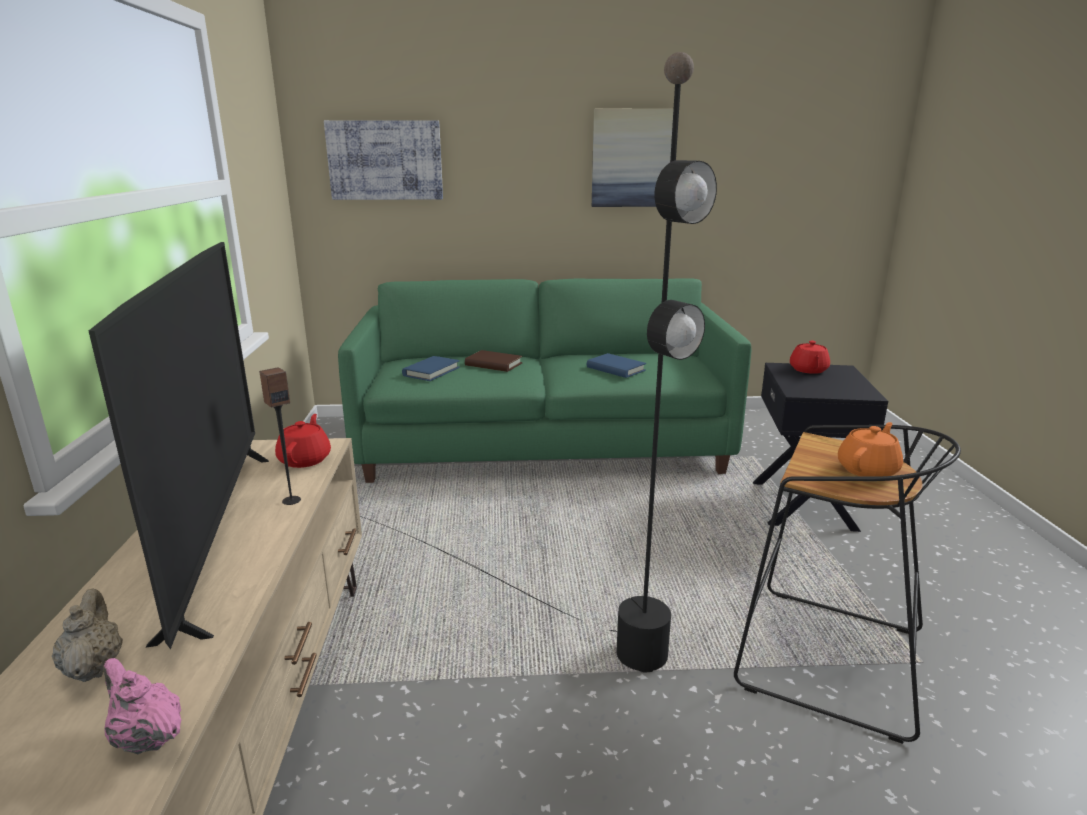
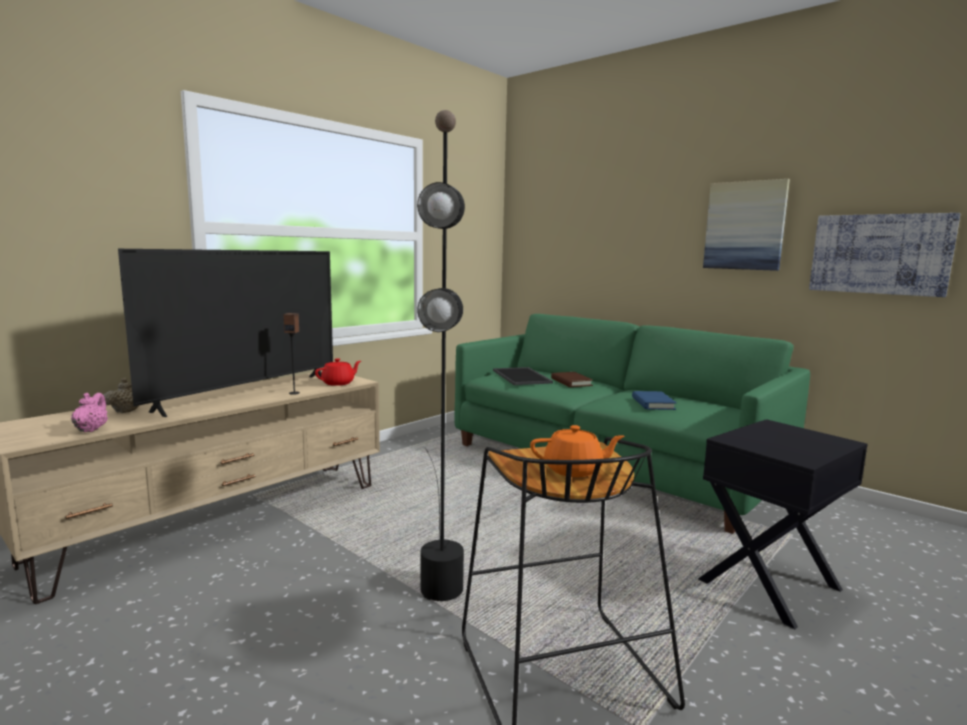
camera: 45 degrees right, 10 degrees down
picture [324,120,443,200] -> picture moved to [809,213,960,297]
blue book [402,356,460,381] -> tray [493,367,553,385]
red teapot [790,341,830,374] -> none

